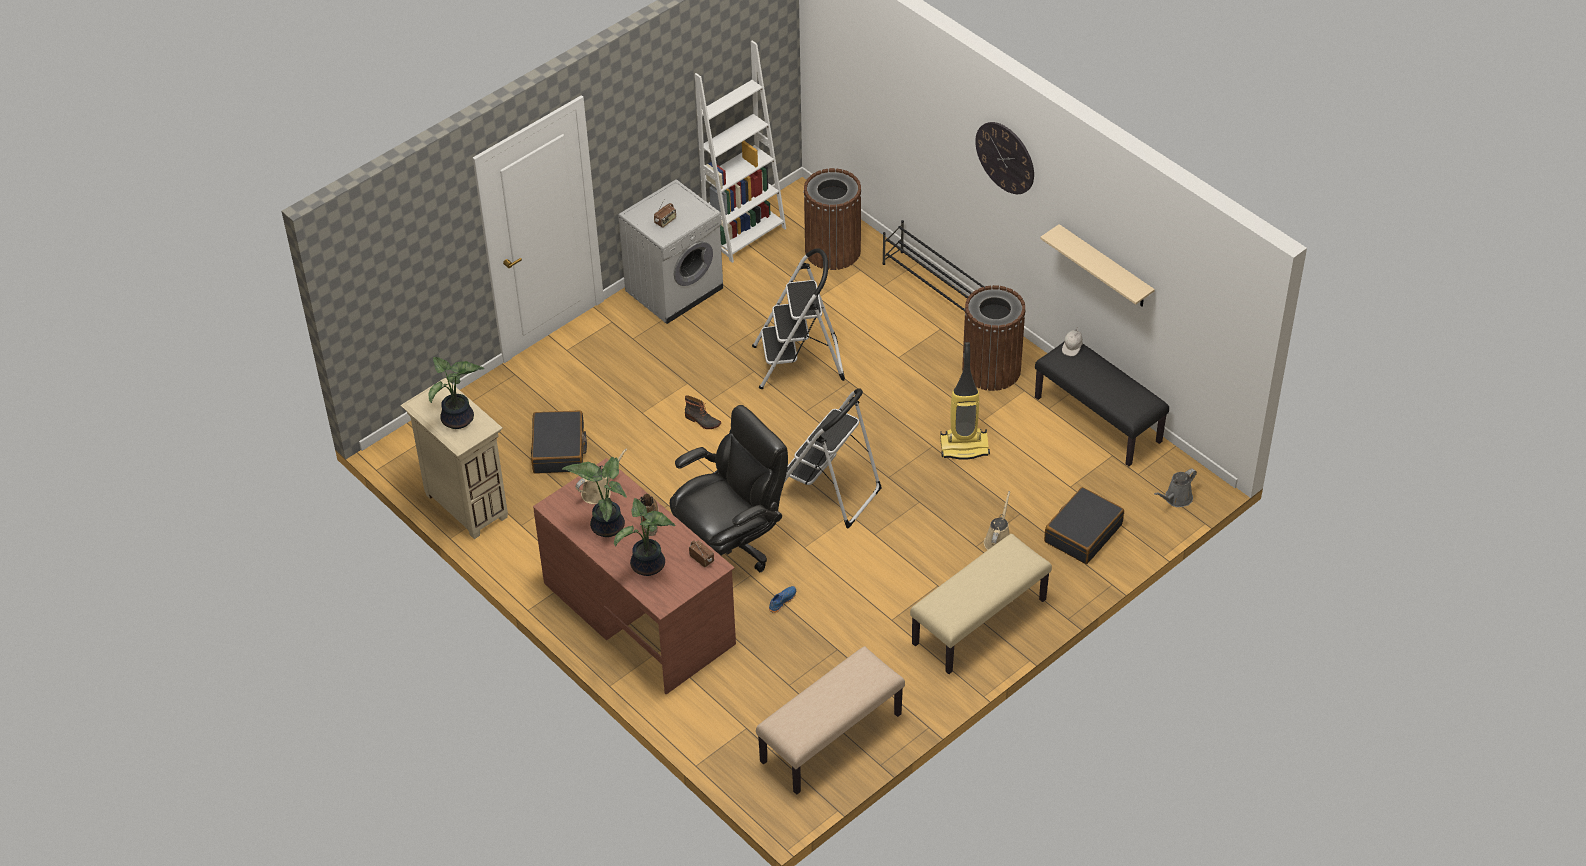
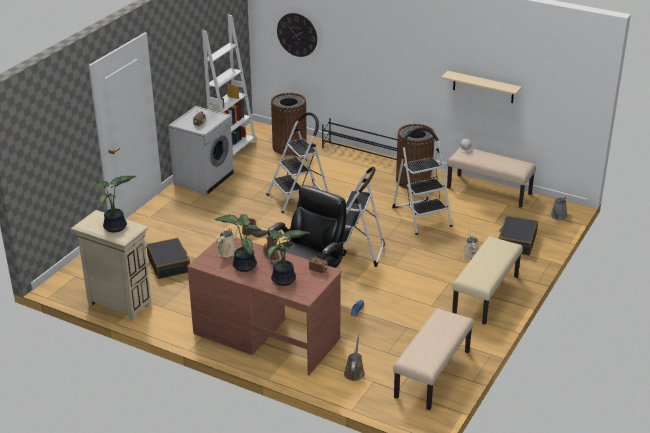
camera: 20 degrees left, 15 degrees down
vacuum cleaner [940,342,990,460] -> step ladder [392,127,452,235]
wall clock [975,122,1034,194] -> wall clock moved to [277,13,317,57]
black bench [1035,341,1169,466] -> beige bench [447,147,536,208]
none -> brown watering can [344,334,365,381]

